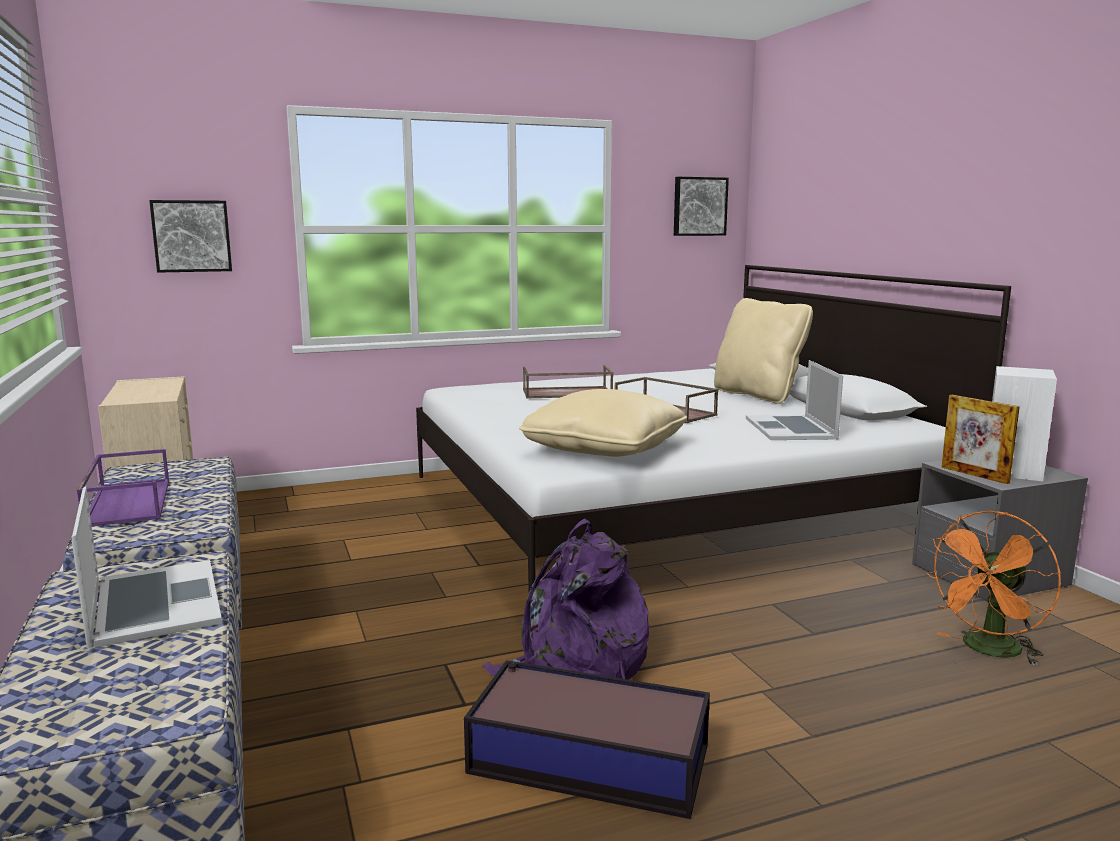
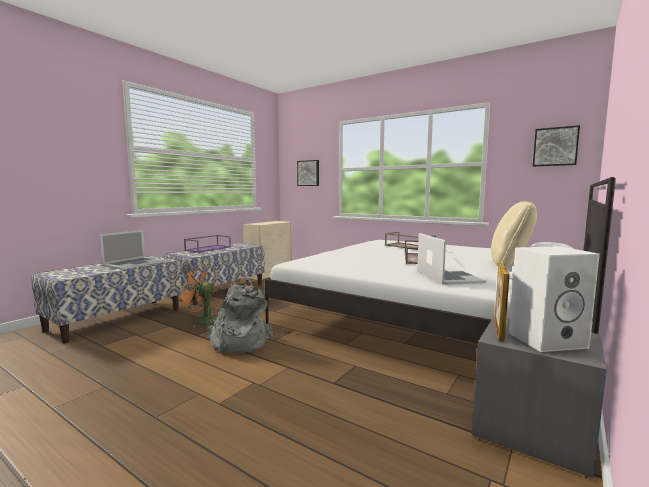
camera: 55 degrees right, 5 degrees down
storage box [464,660,710,819] -> none
purple backpack [482,519,650,680] -> grey backpack [207,277,274,353]
beige pillow [519,389,687,457] -> none
laptop [746,360,843,440] -> laptop turned 120 degrees clockwise [417,233,486,285]
orange fan [925,511,1061,666] -> orange fan moved to [177,264,217,327]

